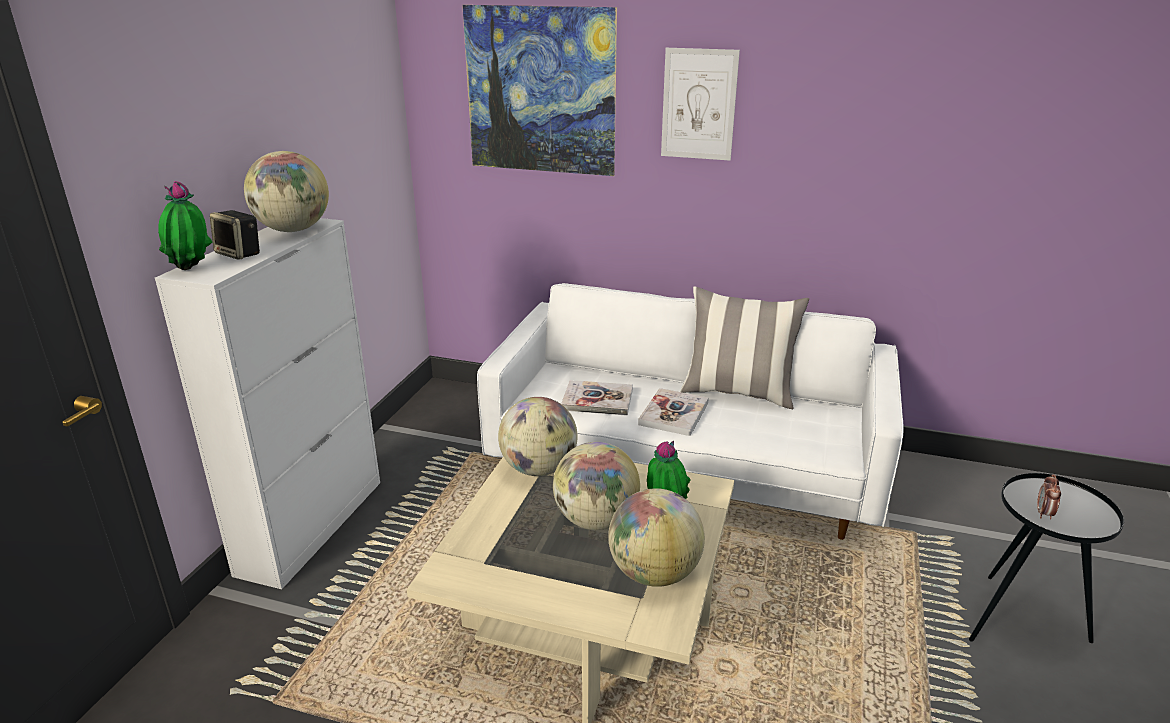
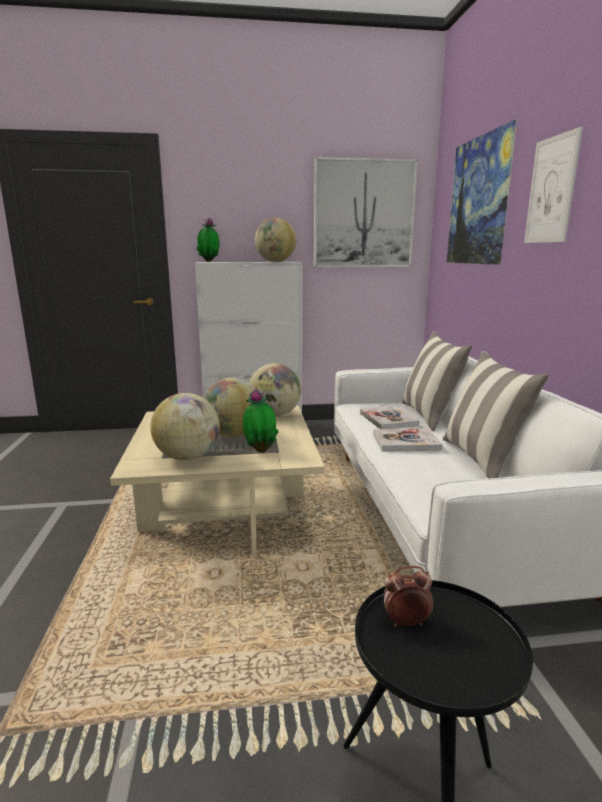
camera: 65 degrees right, 10 degrees down
speaker [210,210,260,260] -> none
none -> picture [314,157,418,267]
none -> pillow [402,331,472,432]

